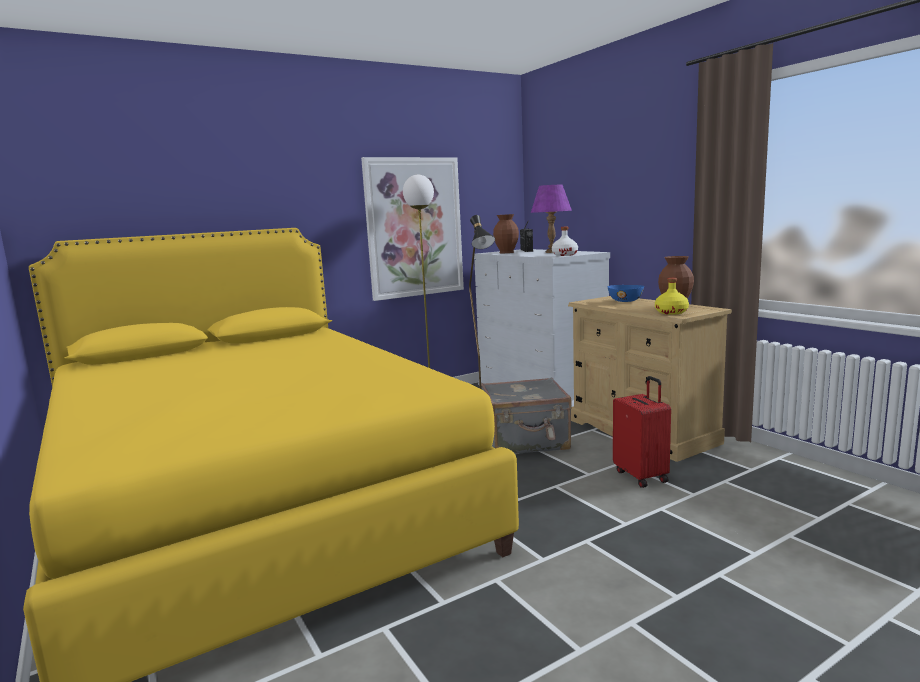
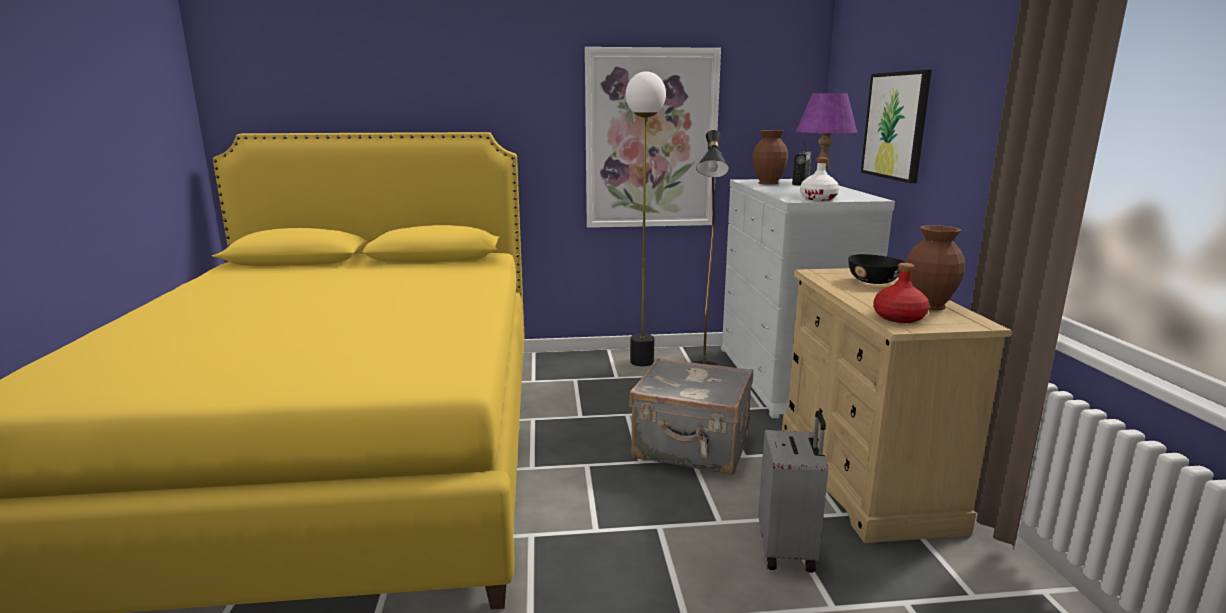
camera: 25 degrees right, 5 degrees up
blue bowl [608,285,644,302] -> black bowl [848,254,905,284]
red suitcase [613,376,671,488] -> grey suitcase [758,411,828,573]
yellow bottle [655,278,689,315] -> red bottle [873,263,929,323]
none -> picture [861,70,932,183]

